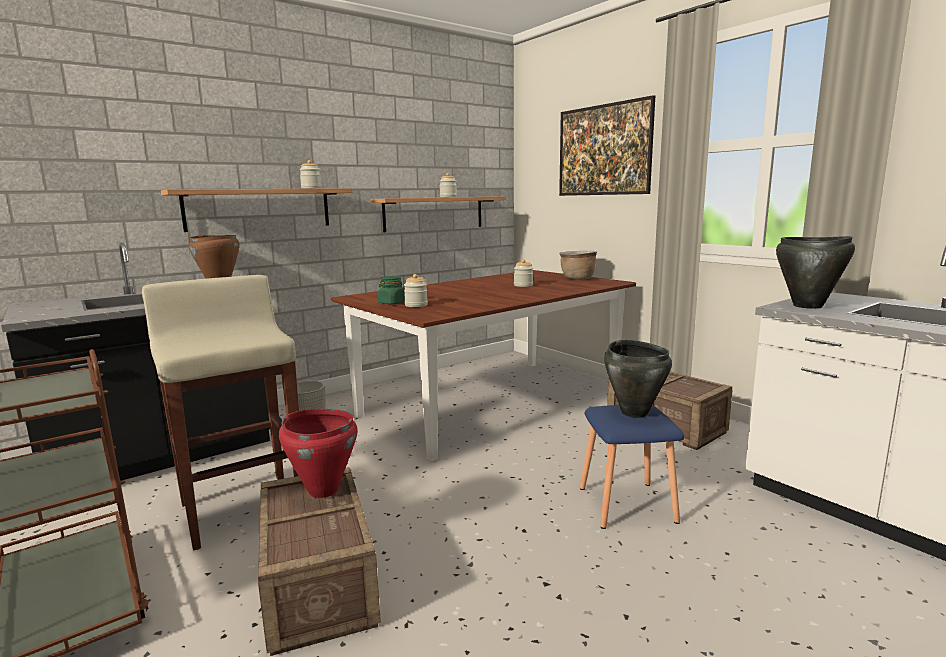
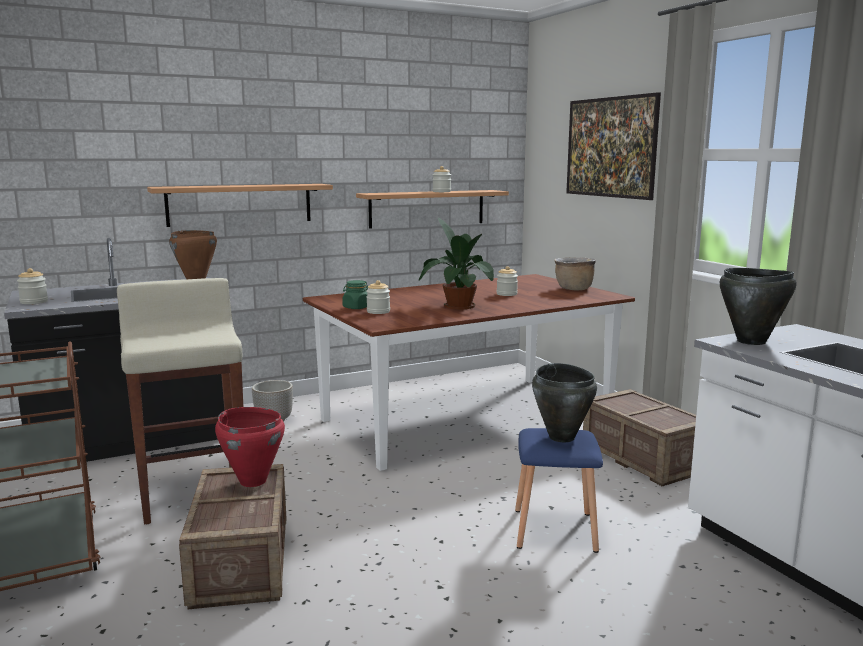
camera: 10 degrees right, 0 degrees up
jar [300,160,322,189] -> jar moved to [17,268,48,304]
none -> potted plant [419,218,494,309]

